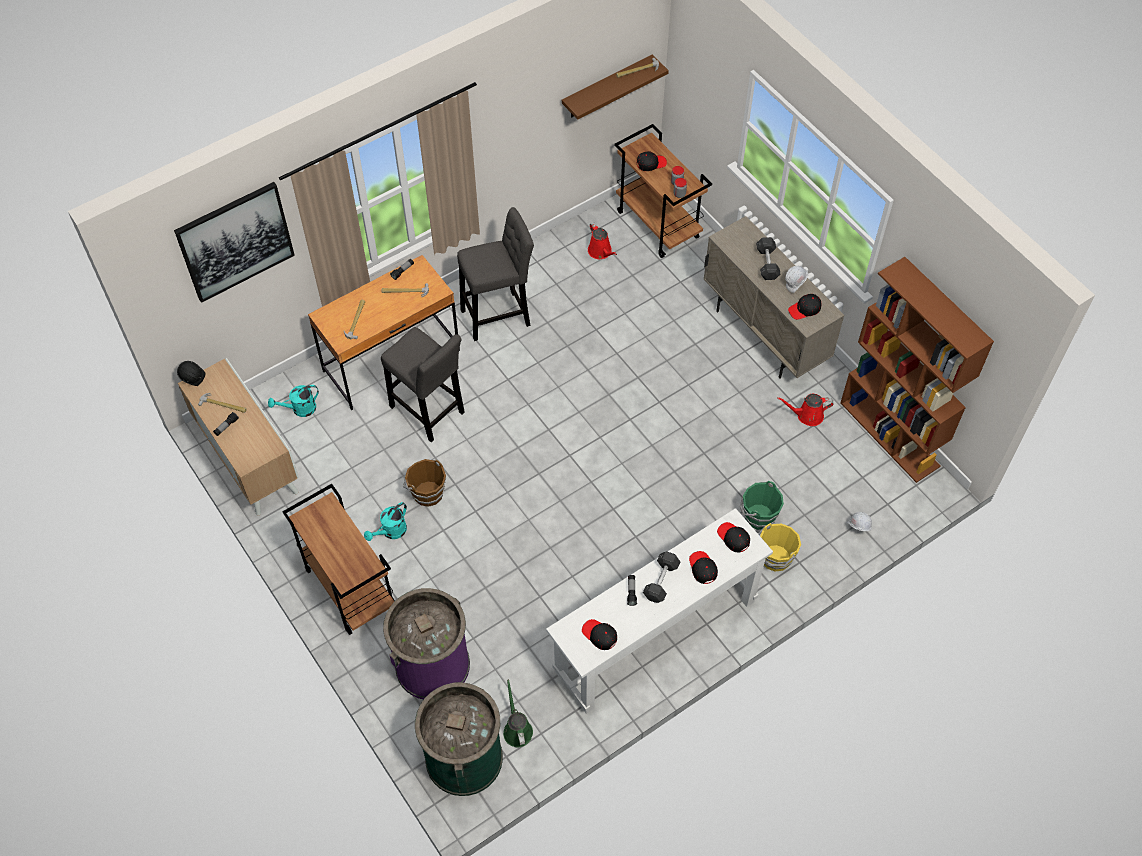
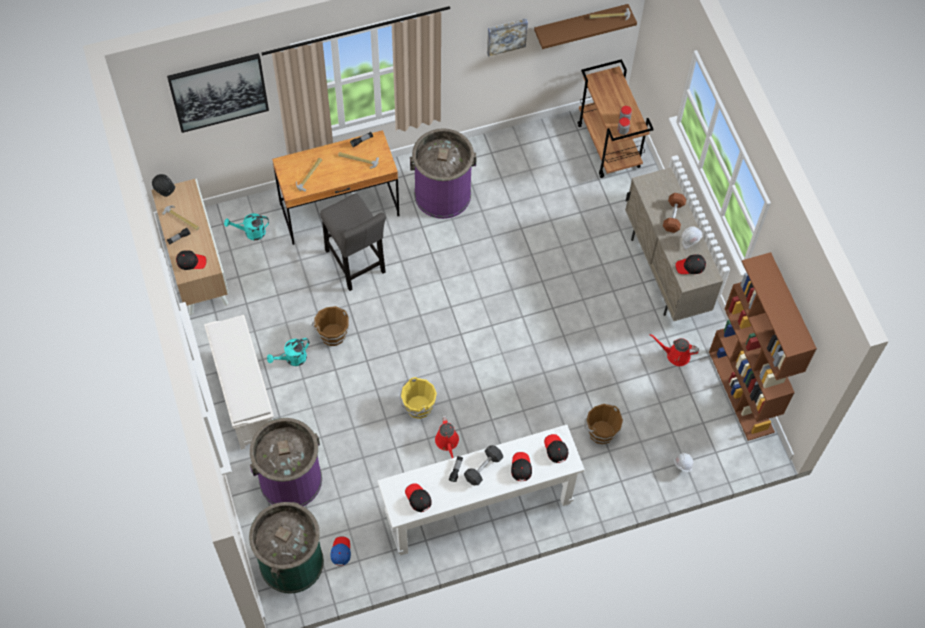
camera: 15 degrees right, 5 degrees up
brown cart [282,484,394,635] -> white shoe rack [204,315,274,450]
grey stool [457,207,534,341] -> purple trash can [410,128,477,219]
green watering can [503,679,533,747] -> blue cap [331,536,351,566]
red watering can [588,223,617,259] -> red watering can moved to [435,415,459,458]
black cap [637,151,667,171] -> black cap moved to [176,250,207,270]
green bucket [740,481,784,530] -> brown bucket [584,404,623,445]
grey dumbbell [756,237,780,280] -> brown dumbbell [663,193,686,233]
yellow bucket [758,523,801,571] -> yellow bucket moved to [400,377,437,419]
none -> picture [487,19,528,57]

